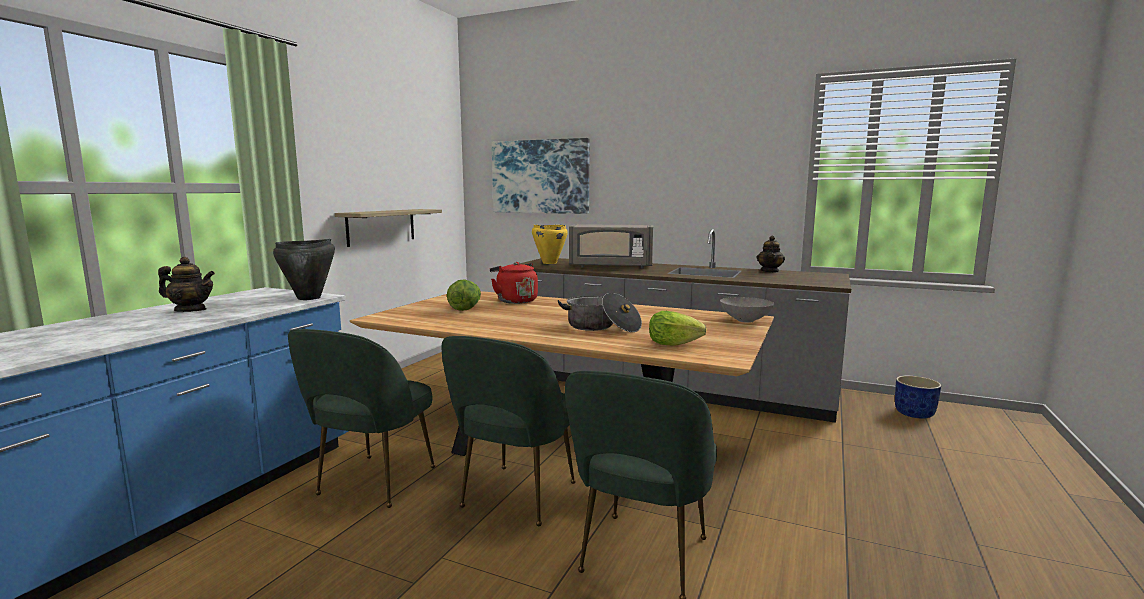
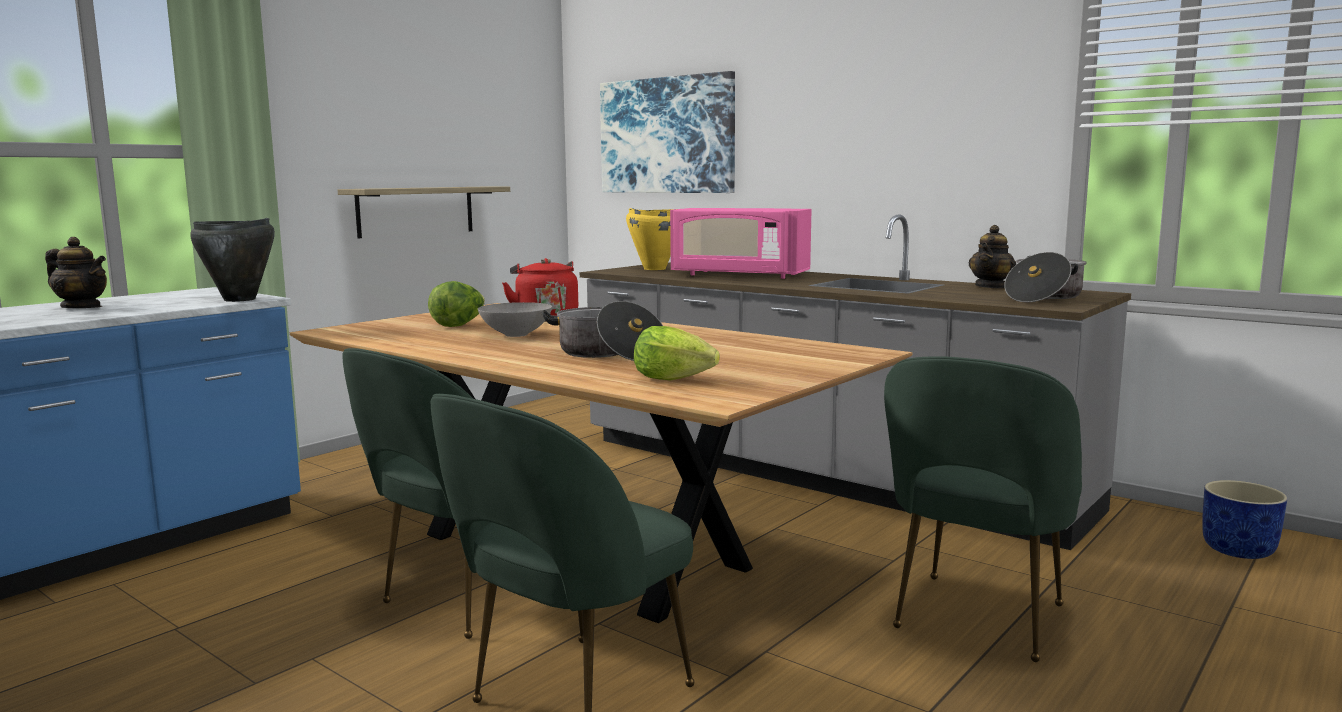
camera: 15 degrees right, 0 degrees up
green chair [288,329,435,508] -> green chair moved to [884,356,1082,662]
grey microwave [569,224,653,269] -> pink microwave [670,208,812,279]
grey bowl [720,297,774,323] -> grey bowl moved to [478,302,552,337]
none -> cooking pot [1004,252,1087,303]

